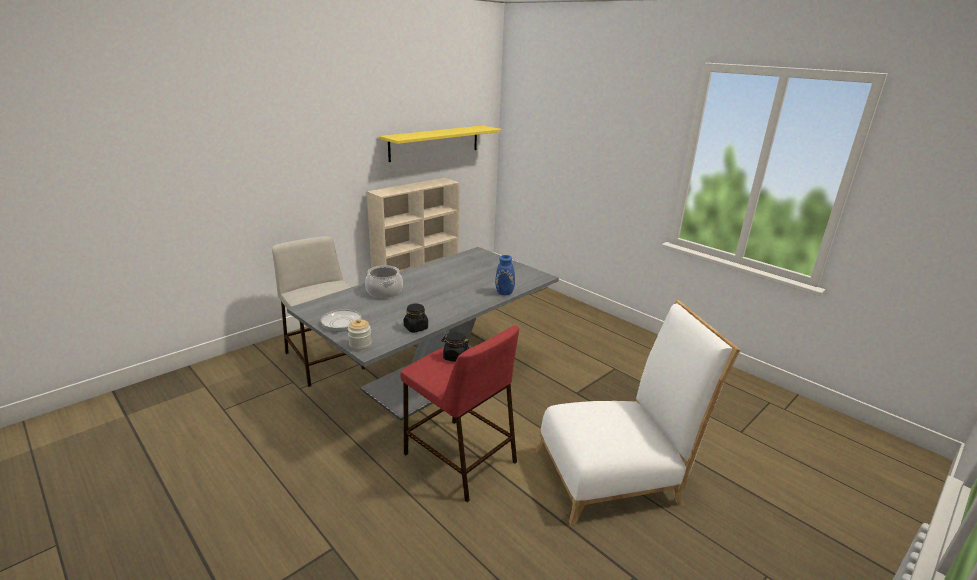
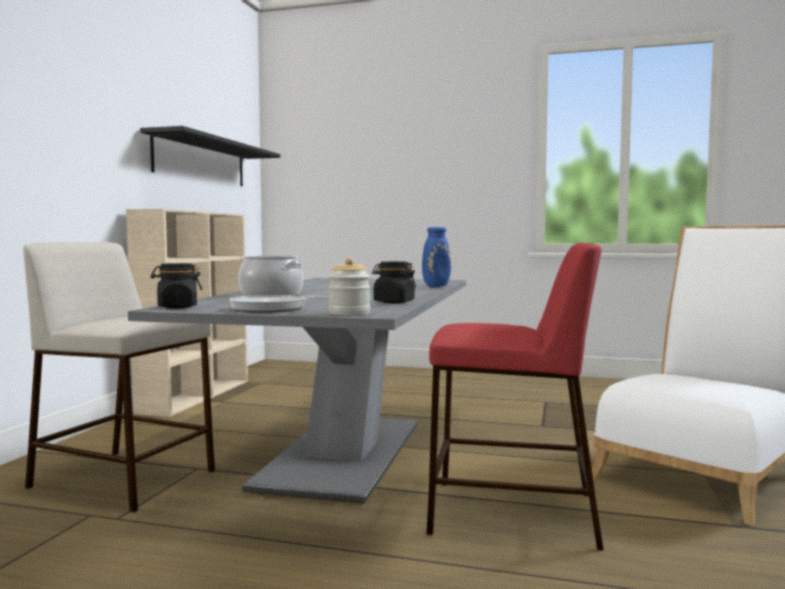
camera: 30 degrees left, 20 degrees down
yellow shelf [379,125,502,162] -> black shelf [140,126,280,186]
black jar [442,332,469,362] -> black jar moved to [151,263,202,308]

